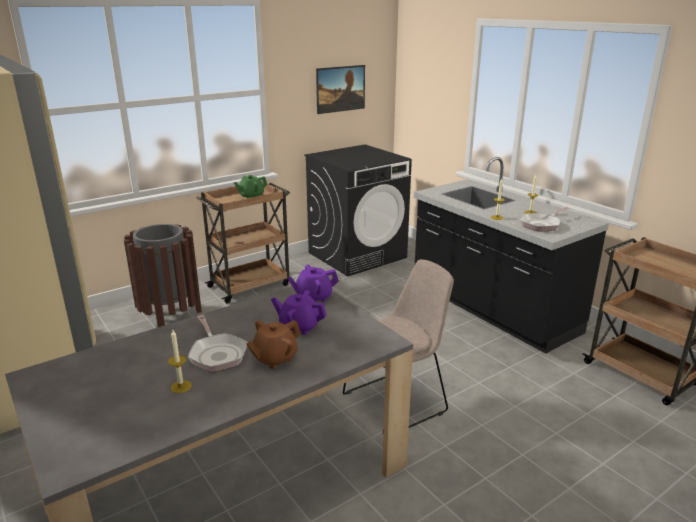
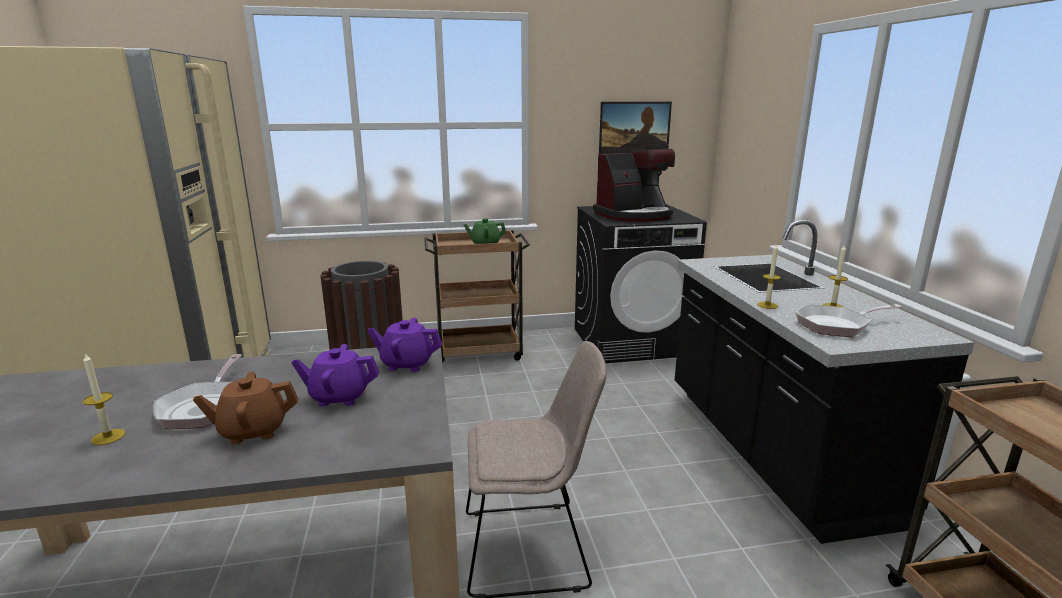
camera: 25 degrees right, 5 degrees down
purple teapot [271,290,327,335] -> purple teapot turned 45 degrees counterclockwise [291,344,379,406]
none -> coffee machine [593,149,675,222]

